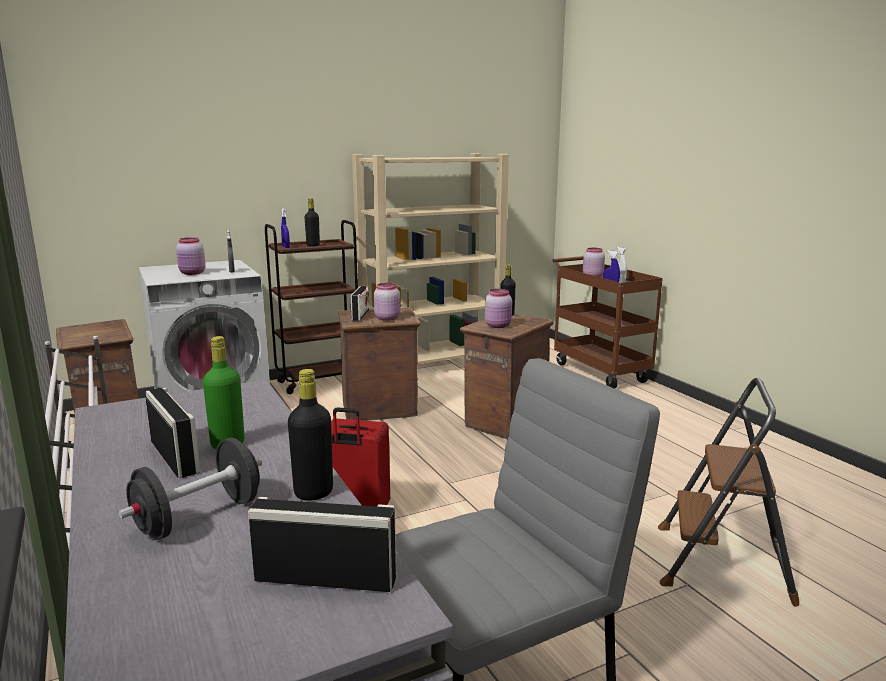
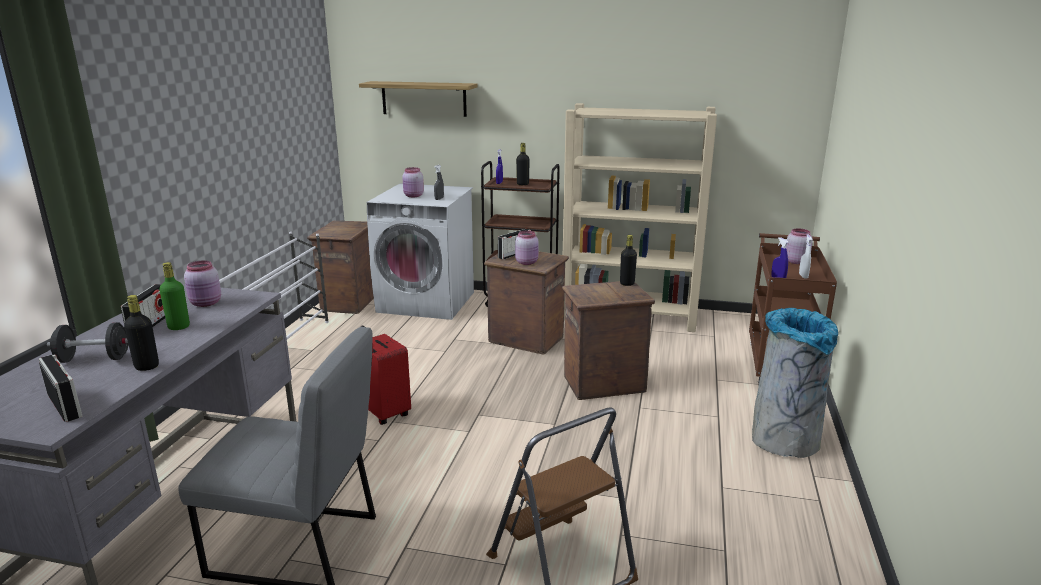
camera: 40 degrees right, 5 degrees up
pink jar [485,289,512,328] -> pink jar moved to [184,260,221,307]
none -> shelf [359,81,478,117]
none -> grey trash can [752,308,838,458]

